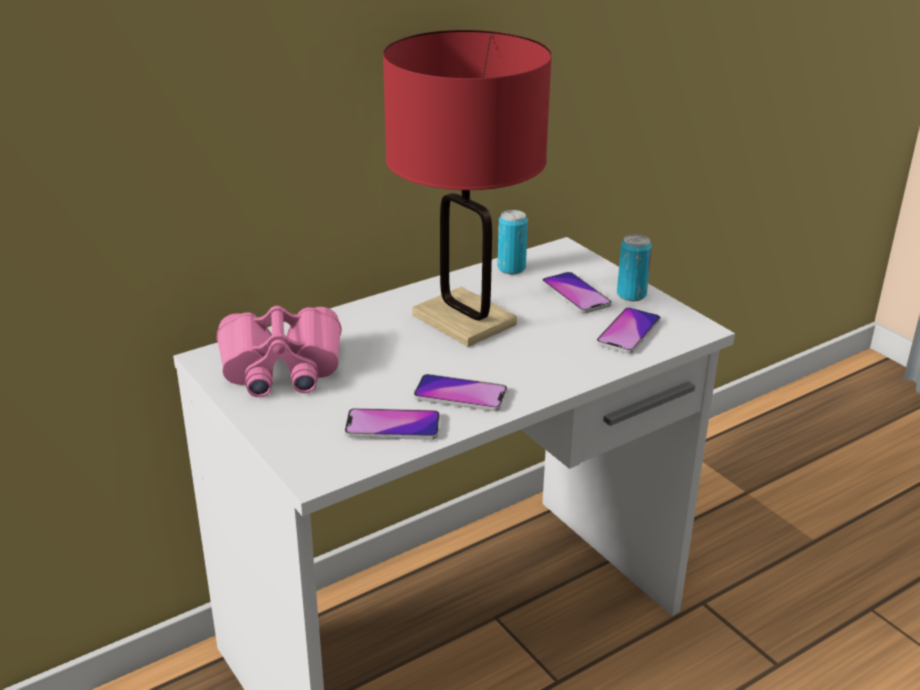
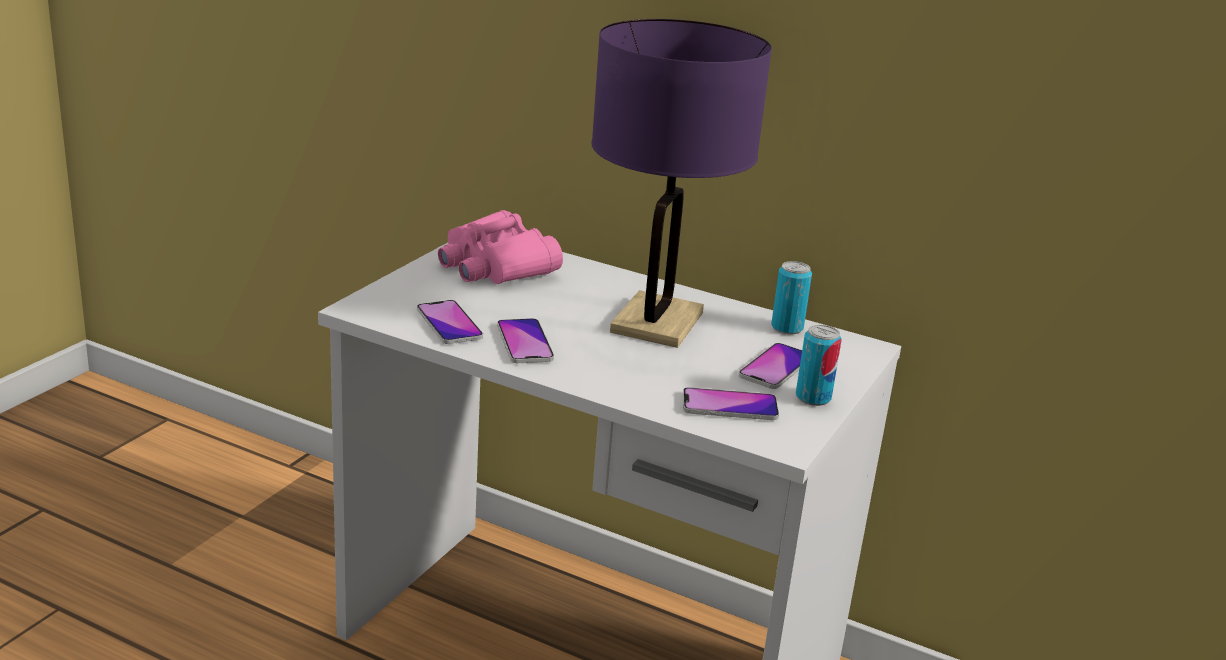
camera: 60 degrees right, 5 degrees down
red table lamp [383,30,552,347] -> purple table lamp [591,19,772,348]

